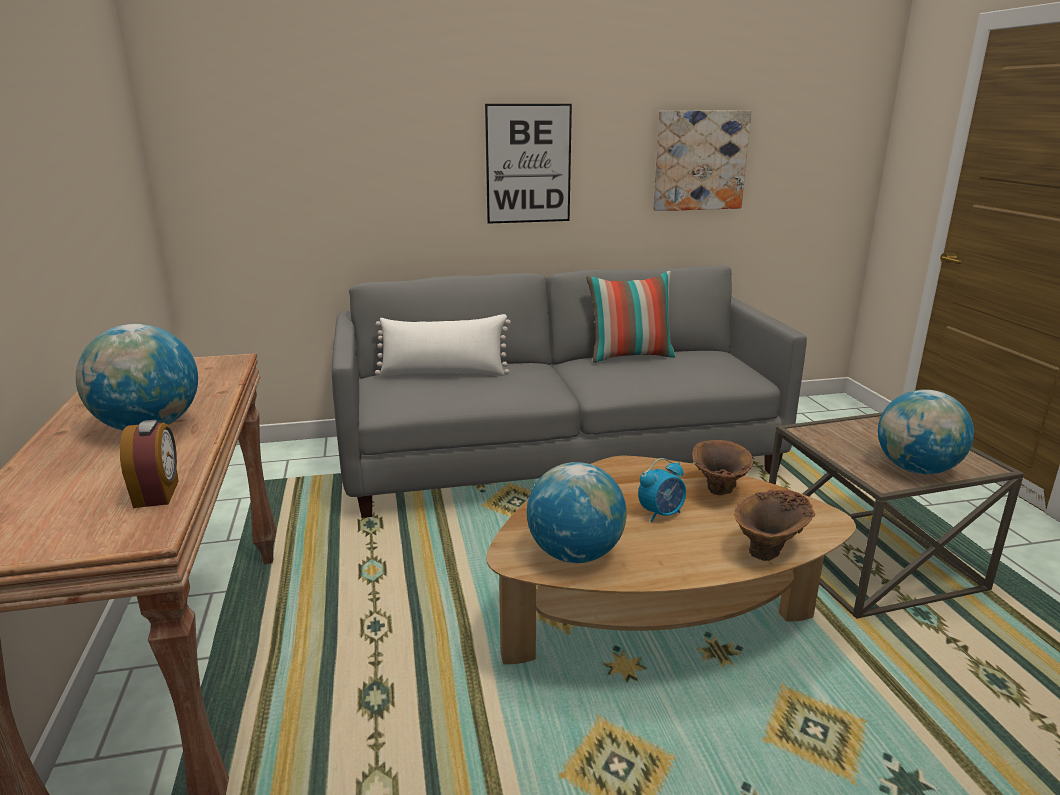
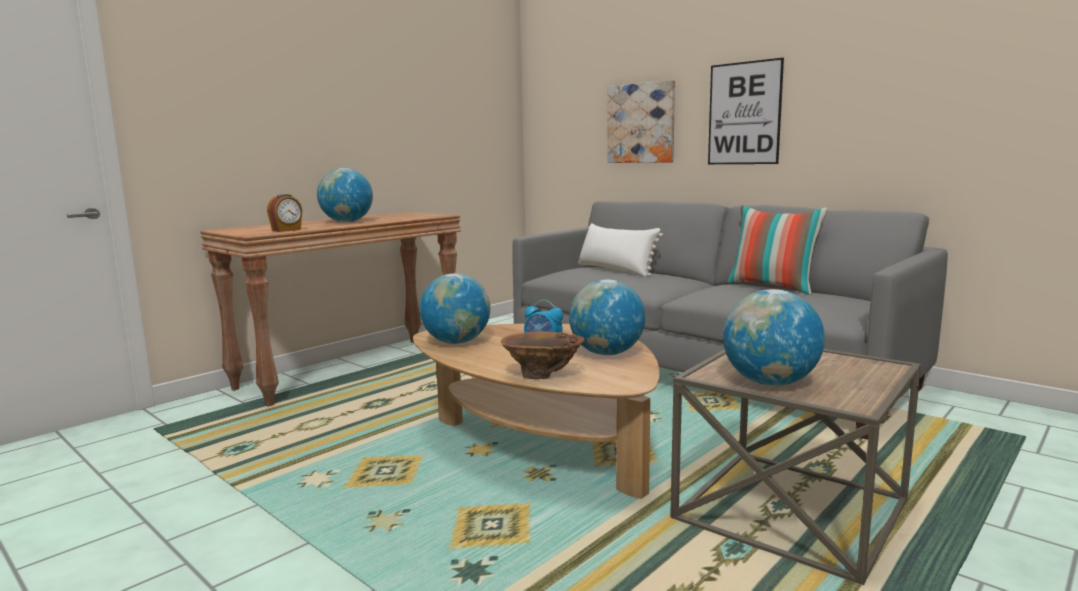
camera: 55 degrees right, 10 degrees down
picture [653,110,751,211] -> picture moved to [607,80,675,163]
brown vase [692,440,753,495] -> globe [569,279,645,355]

